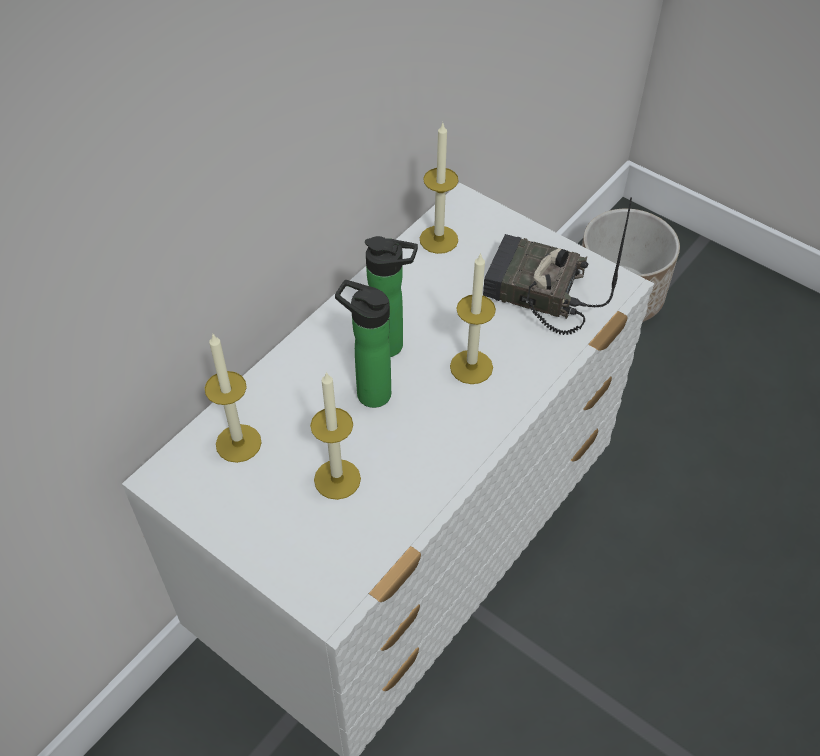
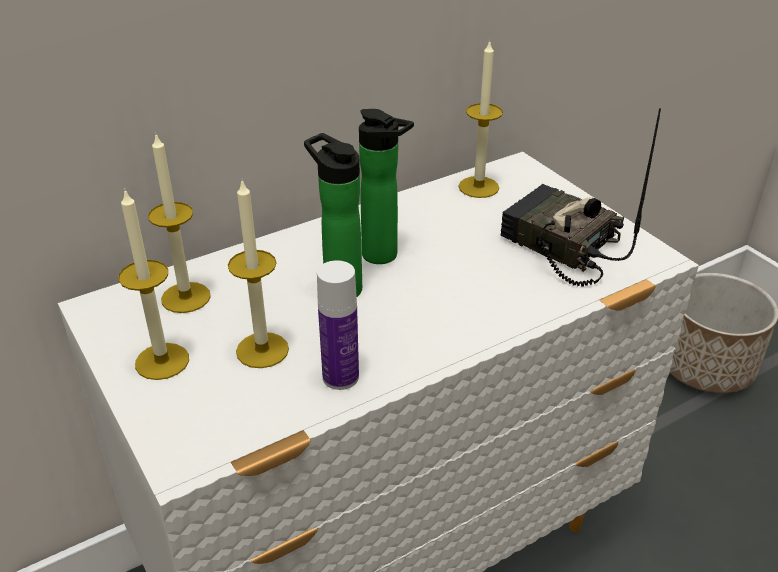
camera: 20 degrees right, 15 degrees down
candle [450,253,496,384] -> candle moved to [118,188,189,380]
none -> bottle [317,260,359,390]

